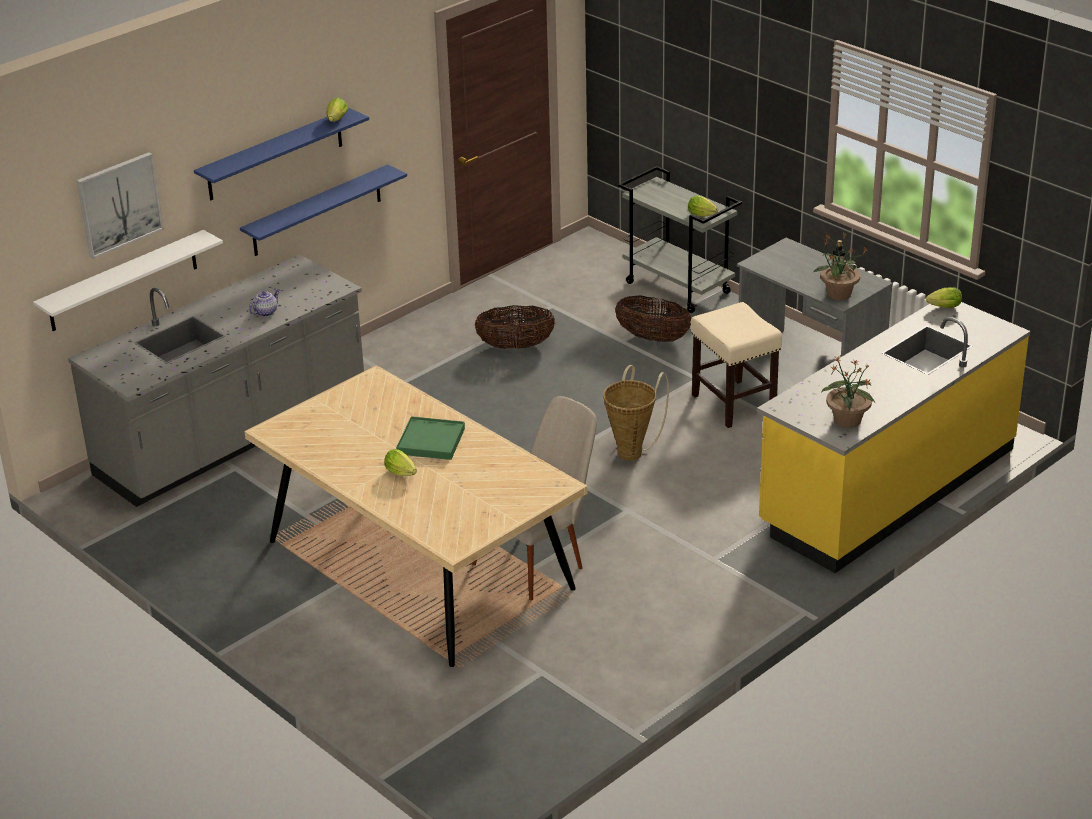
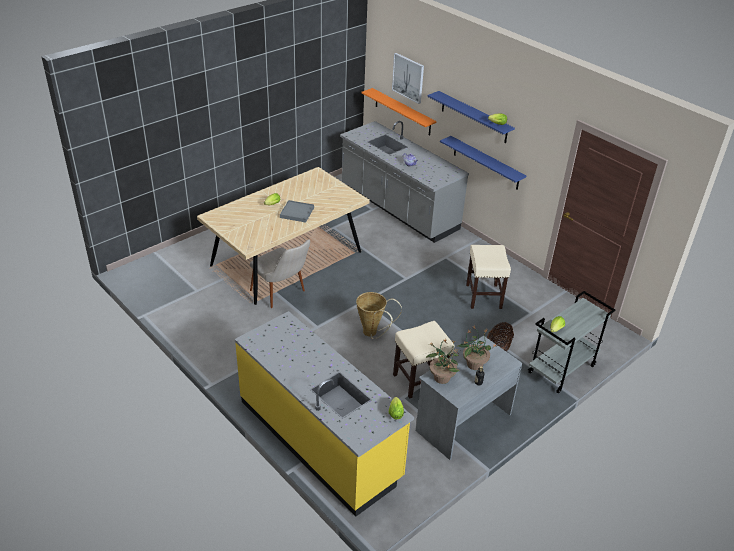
camera: 90 degrees right, 5 degrees up
white shelf [33,230,223,331] -> orange shelf [361,88,437,136]
green tray [396,416,465,460] -> grey tray [280,200,314,223]
basket [475,305,555,349] -> beige stool [466,245,511,309]
potted plant [821,356,875,428] -> potted plant moved to [457,326,497,370]

